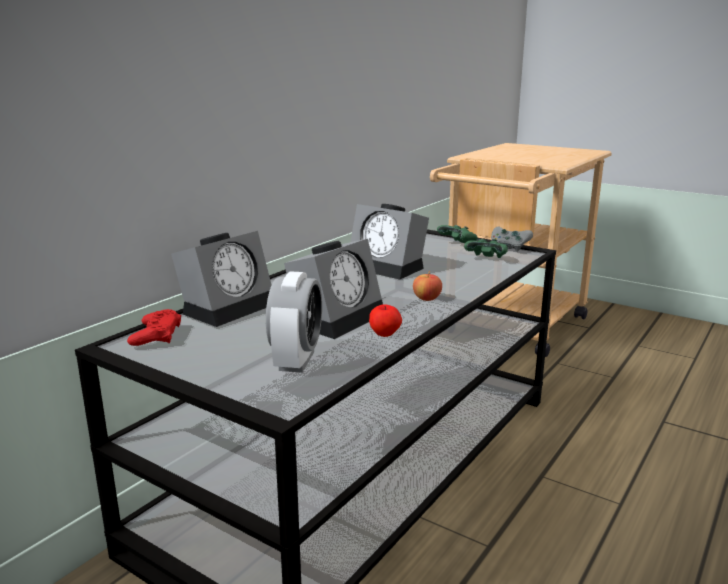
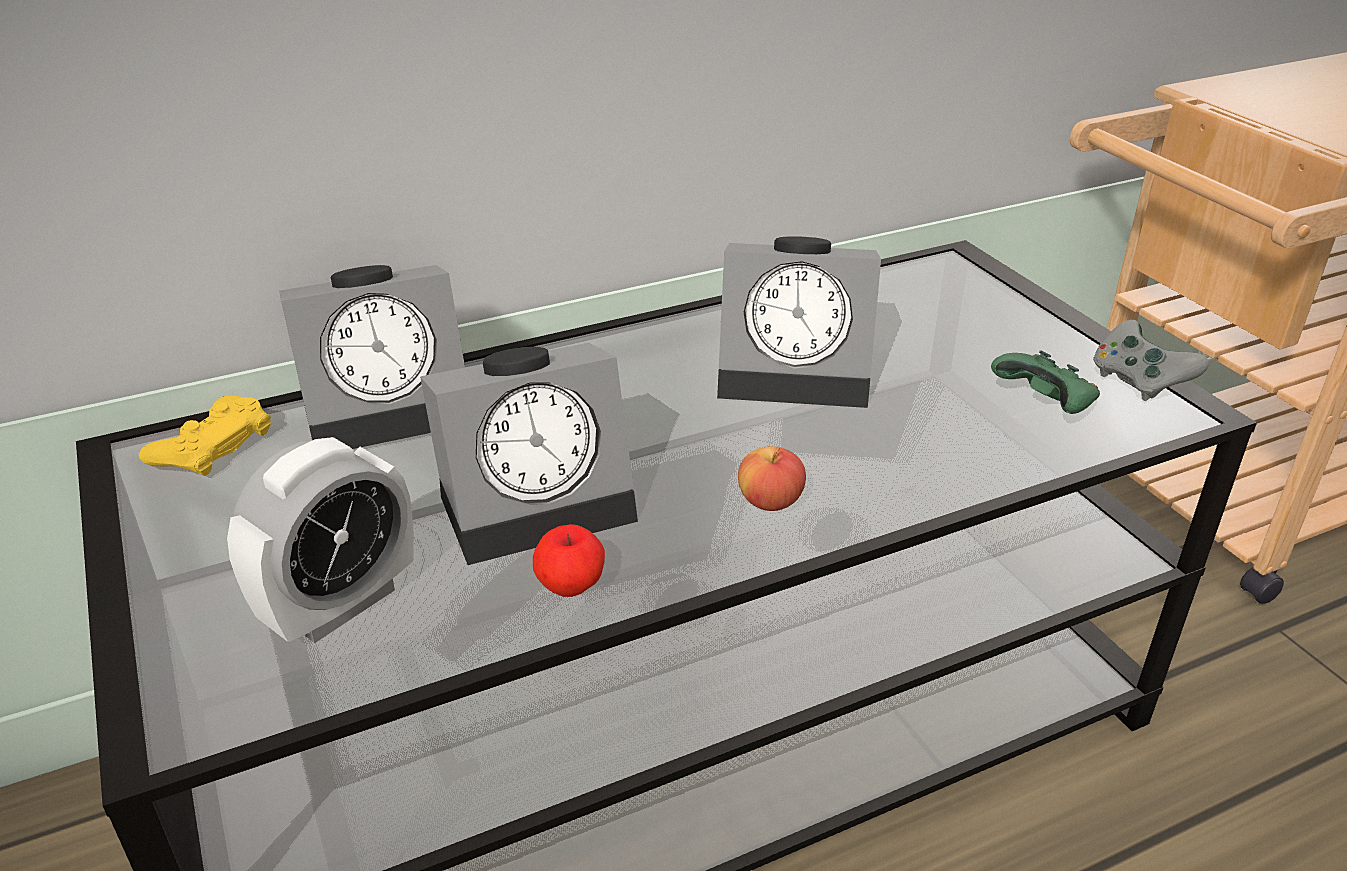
camera: 30 degrees right, 15 degrees up
red game controller [127,309,181,346] -> yellow game controller [139,395,271,476]
alarm clock [351,204,429,280] -> alarm clock turned 60 degrees counterclockwise [717,236,881,408]
green game controller [437,225,478,243] -> none

